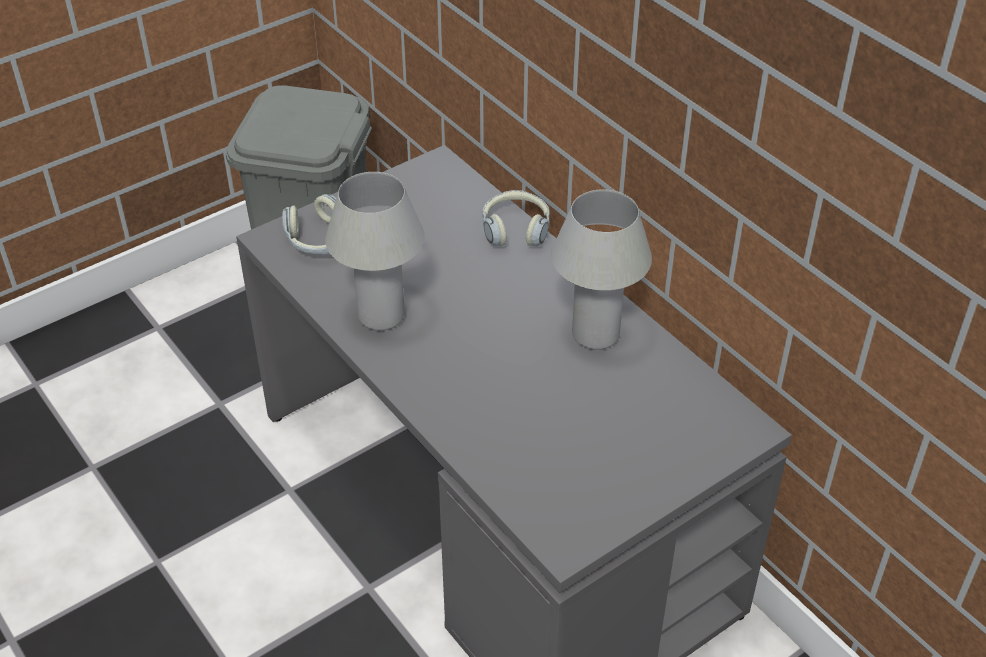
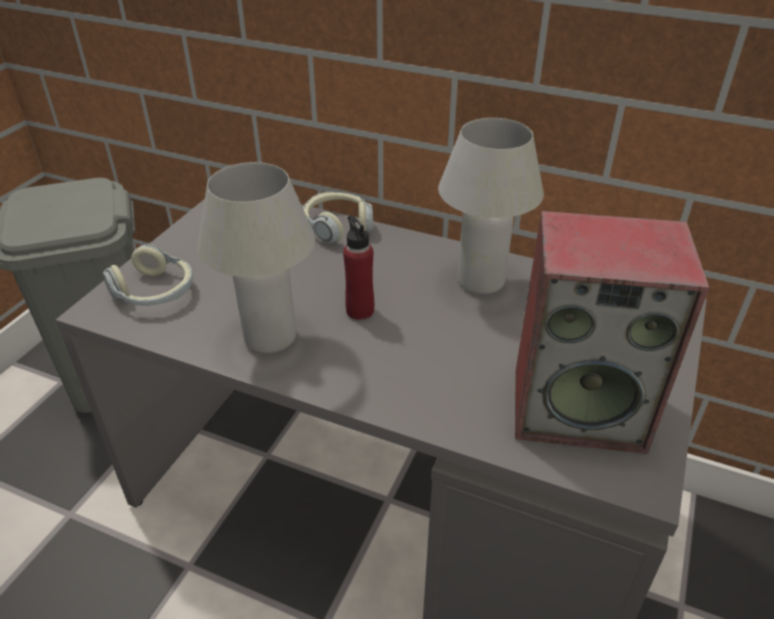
camera: 30 degrees left, 5 degrees down
none -> red bottle [343,215,374,320]
none -> speaker [515,211,709,454]

